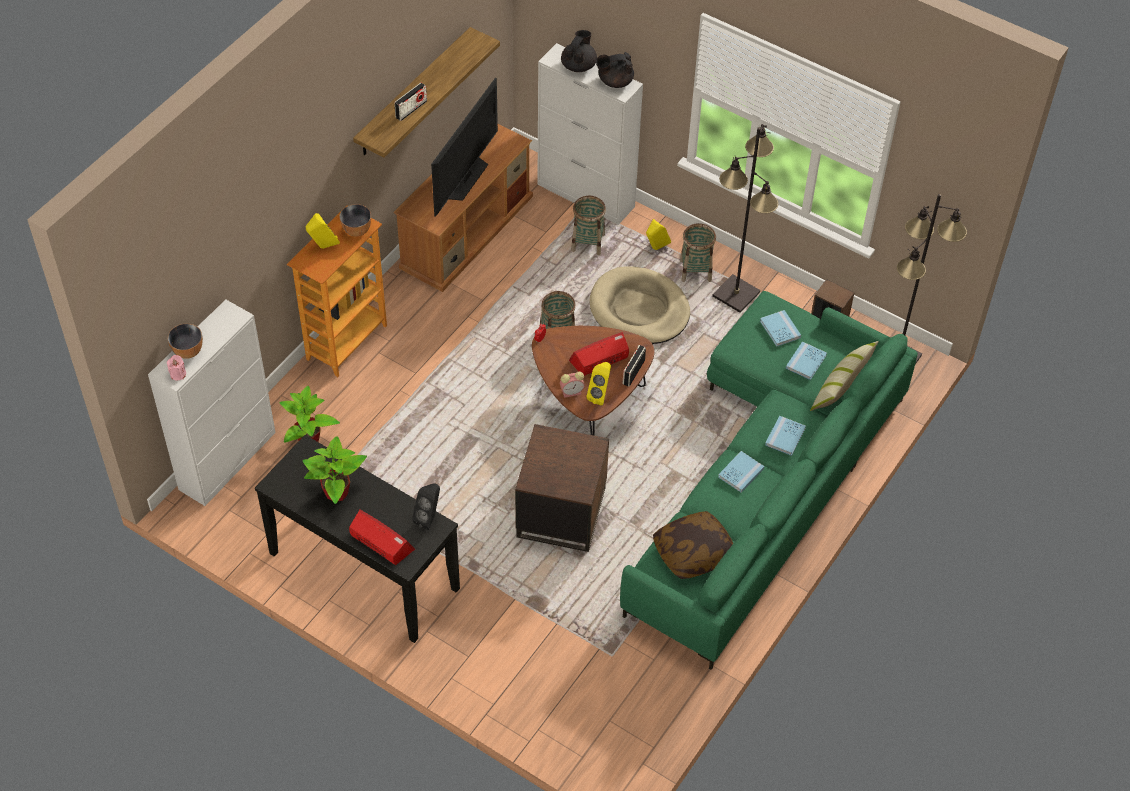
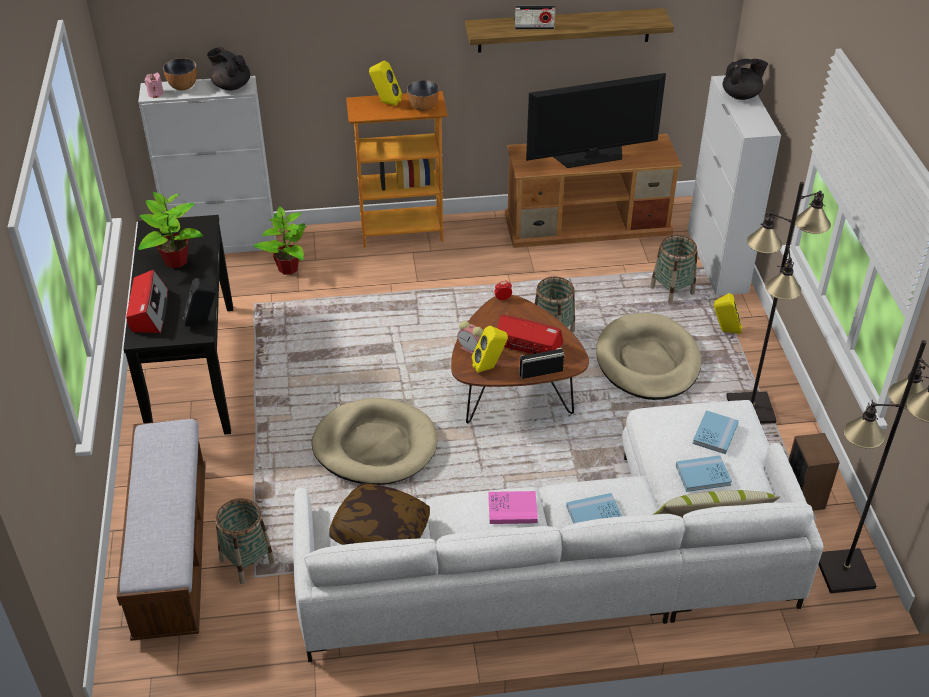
camera: 50 degrees right, 10 degrees down
brown side table [515,424,609,552] -> beige dog bed [312,398,437,485]
black teapot [596,52,634,88] -> black teapot moved to [207,47,250,90]
green sofa [620,291,918,670] -> white sofa [293,400,823,662]
basket [680,223,716,282] -> basket moved to [215,498,275,584]
blue book [718,451,764,493] -> pink book [488,491,538,524]
none -> bench [116,419,206,641]

